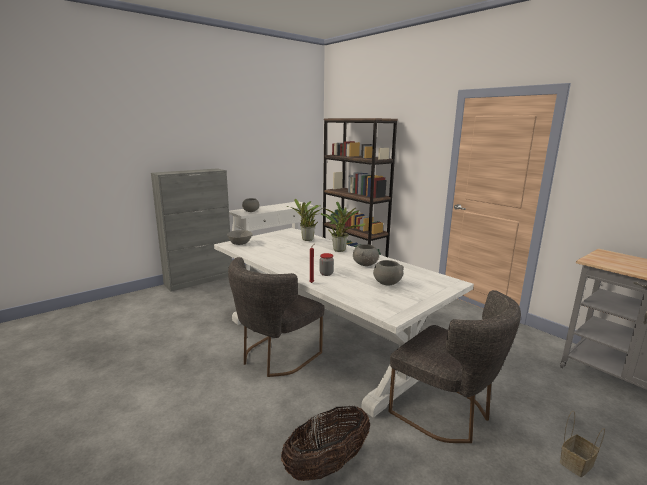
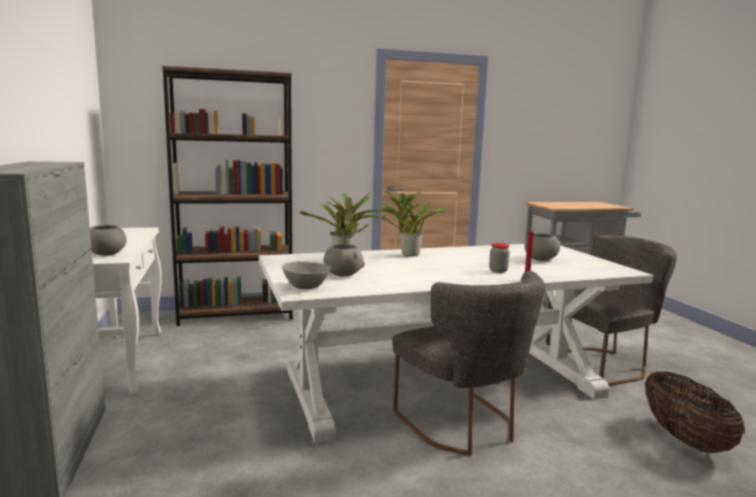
camera: 65 degrees left, 5 degrees down
grey bowl [353,244,379,266] -> grey bowl moved to [324,244,365,276]
basket [560,411,605,477] -> none

